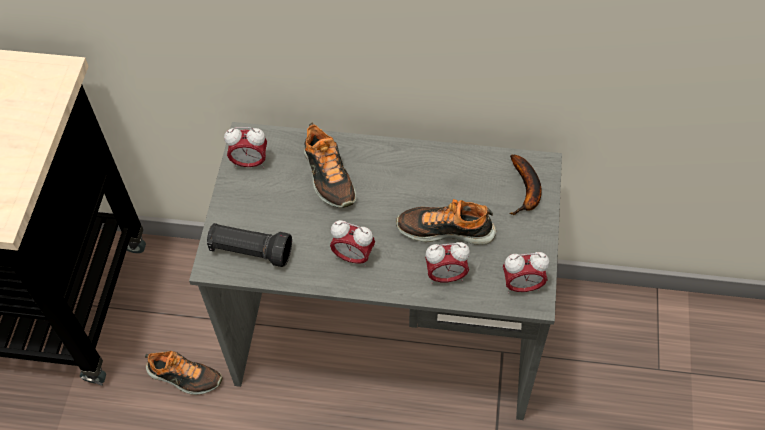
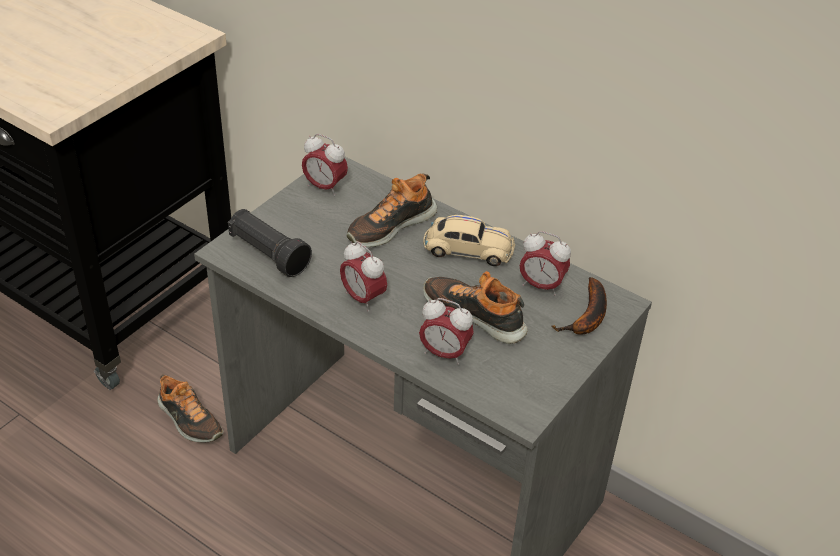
camera: 25 degrees right, 15 degrees down
shoe [304,123,356,208] -> shoe turned 45 degrees clockwise [347,174,437,247]
alarm clock [503,252,549,293] -> alarm clock moved to [519,231,571,296]
none -> beige toy car [423,215,515,266]

